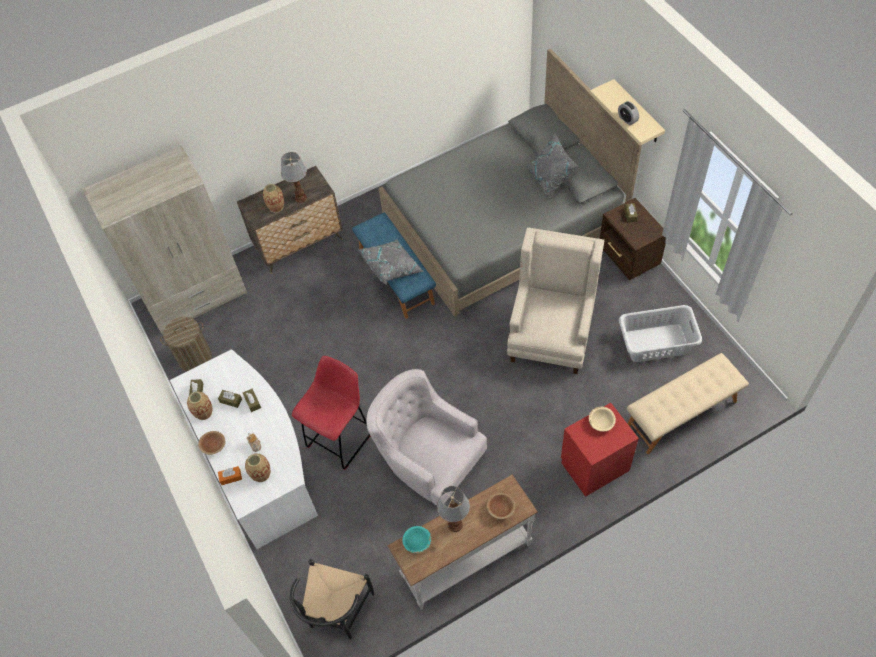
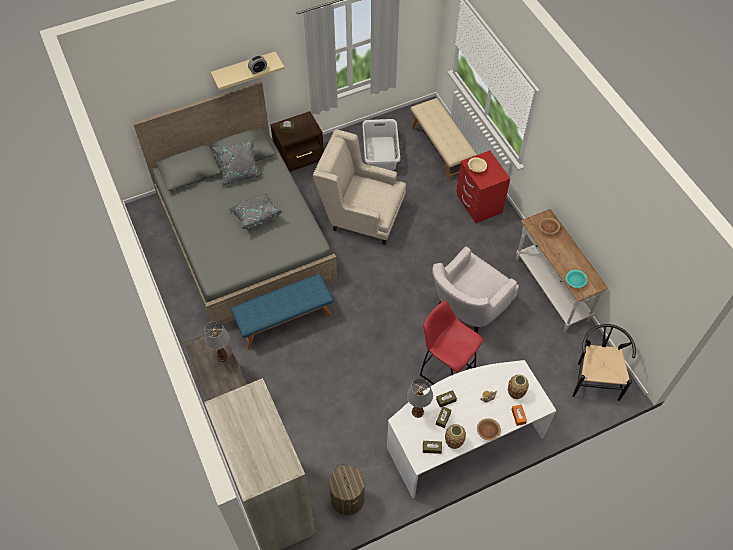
camera: 90 degrees left, 0 degrees up
vase [263,184,284,213] -> none
black chair [290,559,374,639] -> black chair turned 105 degrees counterclockwise [572,324,636,401]
grey pillow [358,239,424,285] -> grey pillow moved to [228,193,283,229]
table lamp [437,486,470,532] -> table lamp moved to [406,378,433,418]

